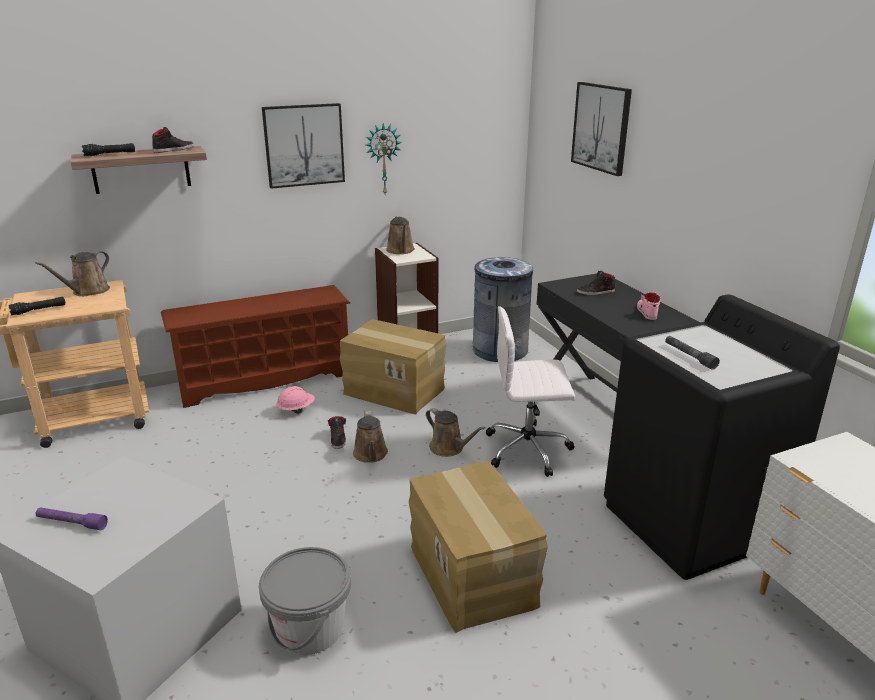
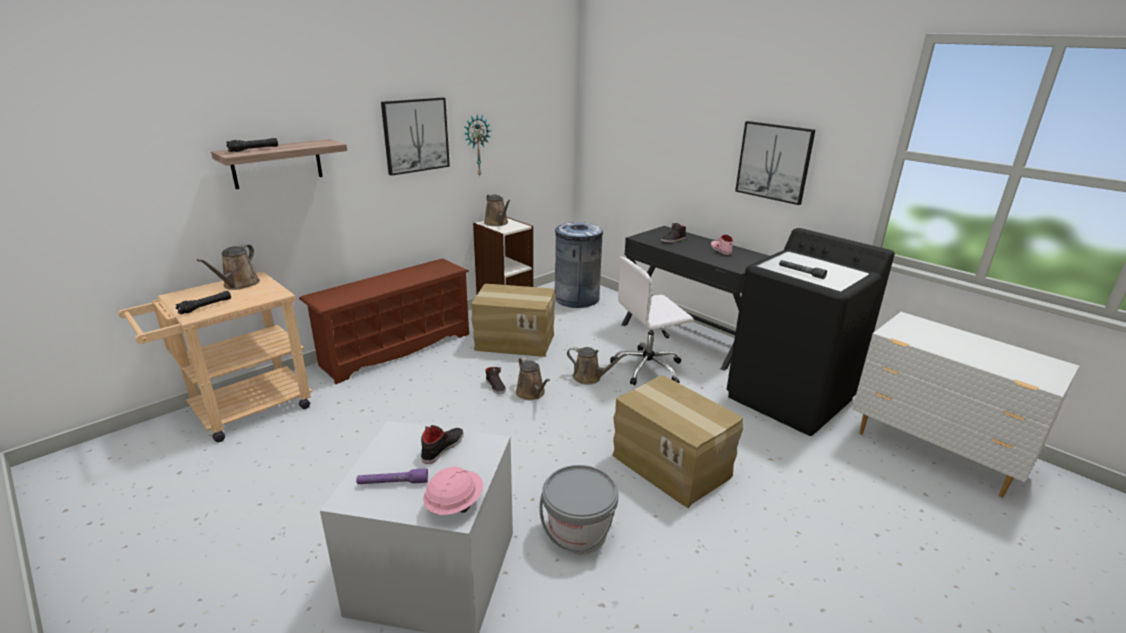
camera: 20 degrees left, 0 degrees up
black shoe [152,127,194,153] -> black shoe moved to [421,425,464,464]
pink hard hat [276,386,315,414] -> pink hard hat moved to [423,467,483,515]
picture [571,82,632,176] -> picture moved to [735,121,815,205]

